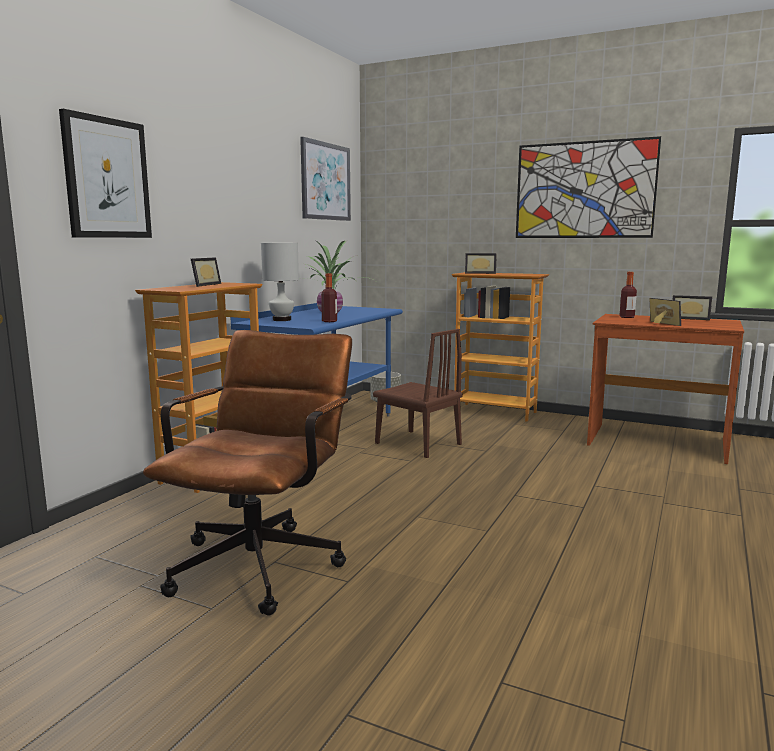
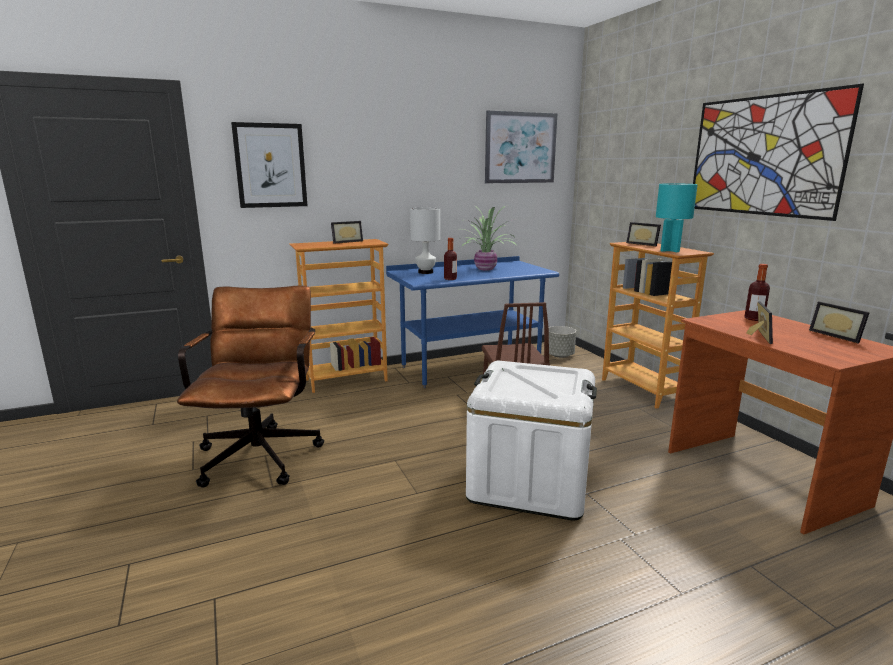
camera: 40 degrees right, 5 degrees up
brown office chair [143,330,352,615] -> brown office chair turned 60 degrees counterclockwise [177,286,324,488]
none -> white storage box [466,361,597,521]
none -> turquoise table lamp [656,183,698,252]

